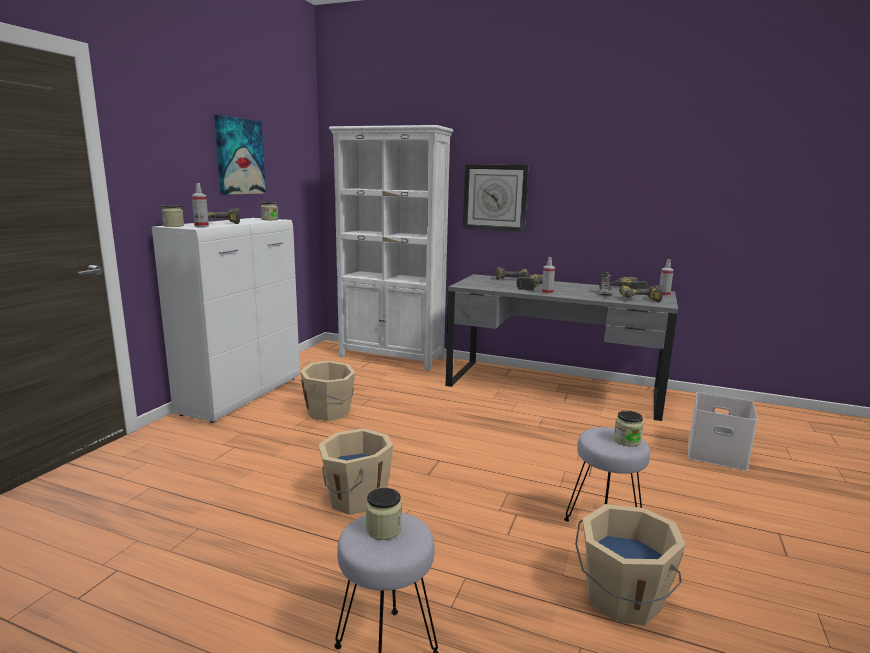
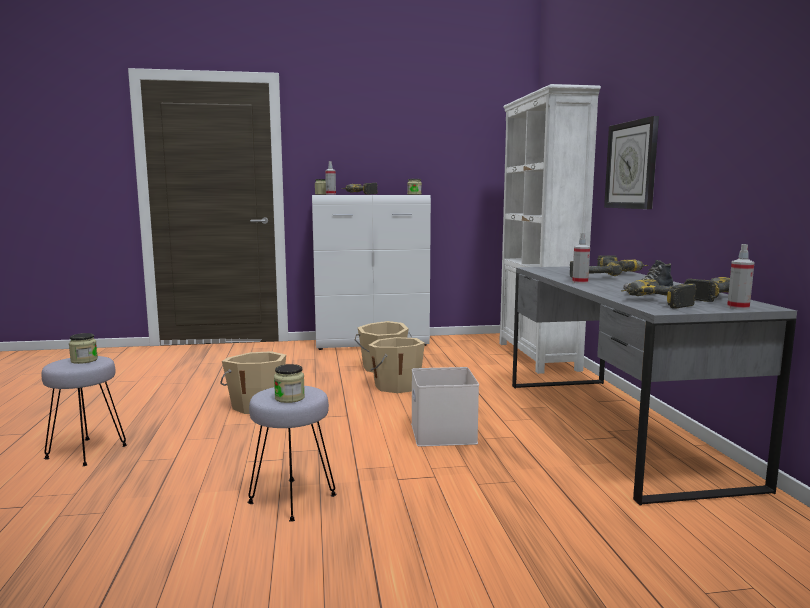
camera: 60 degrees right, 5 degrees down
picture [214,115,266,195] -> none
beige bucket [575,504,686,626] -> beige bucket moved to [368,337,425,393]
white storage box [688,392,758,471] -> white storage box moved to [411,367,479,447]

